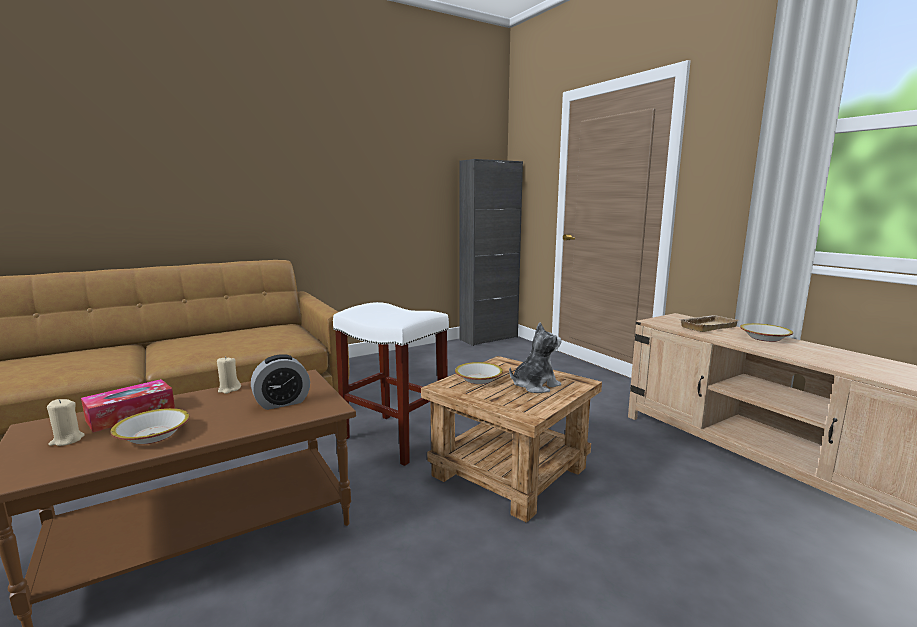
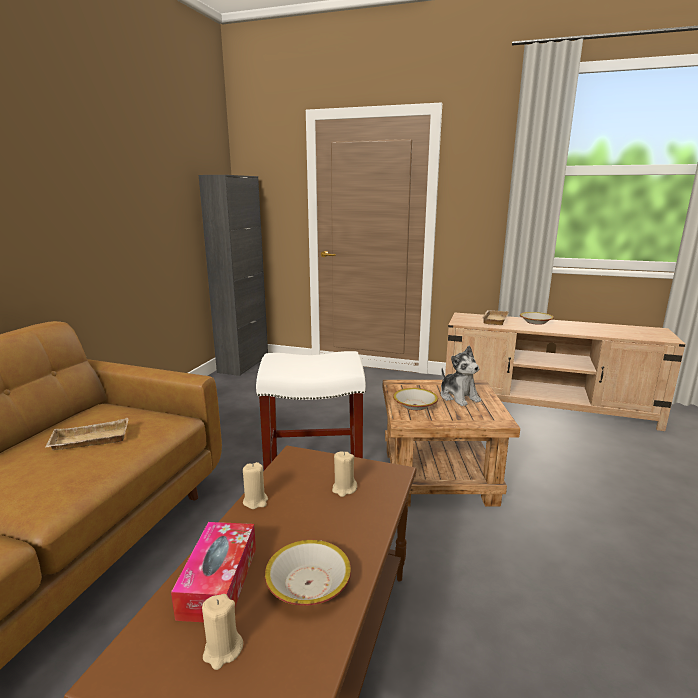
camera: 40 degrees left, 5 degrees up
alarm clock [251,354,310,410] -> beige candle [332,452,357,497]
plush toy [509,322,562,393] -> plush toy turned 135 degrees clockwise [441,346,481,406]
none -> beige tray [45,418,129,450]

